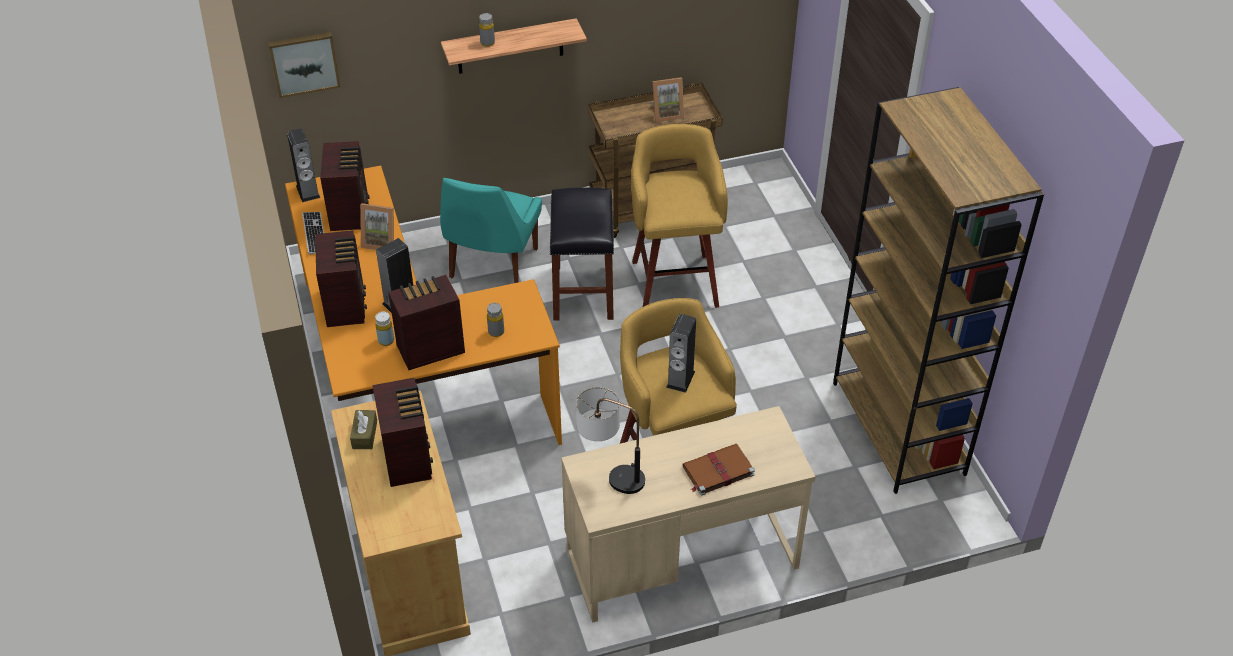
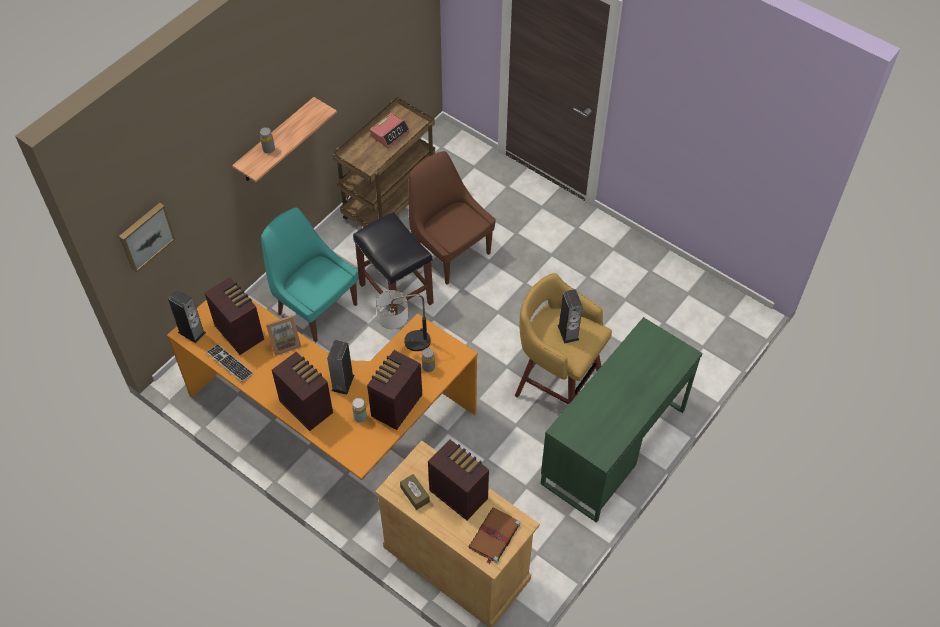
camera: 35 degrees left, 10 degrees up
turquoise chair [440,178,542,283] -> turquoise chair turned 150 degrees clockwise [261,207,358,342]
beige desk [561,406,816,623] -> green desk [541,317,702,523]
table lamp [576,387,645,494] -> table lamp moved to [376,290,431,351]
yellow stool [631,124,728,308] -> brown chair [408,151,496,284]
picture frame [650,77,684,123] -> alarm clock [370,113,410,148]
brown book [683,444,755,496] -> brown book moved to [468,508,520,564]
brown bookcase [833,87,1044,494] -> none

